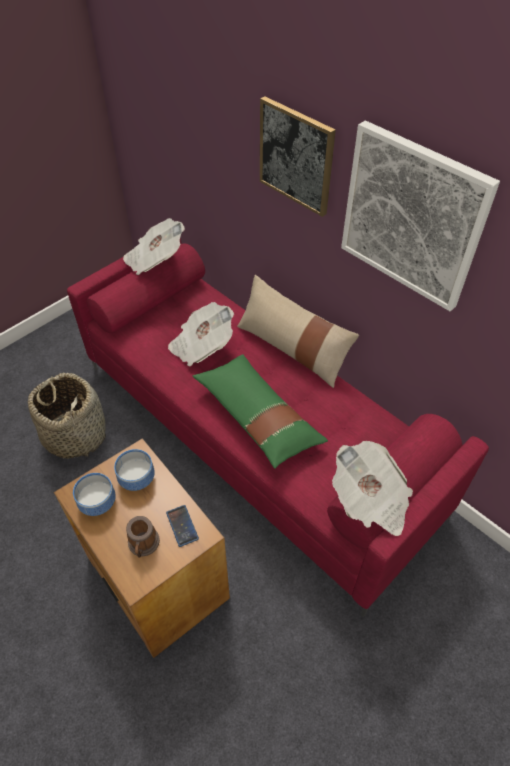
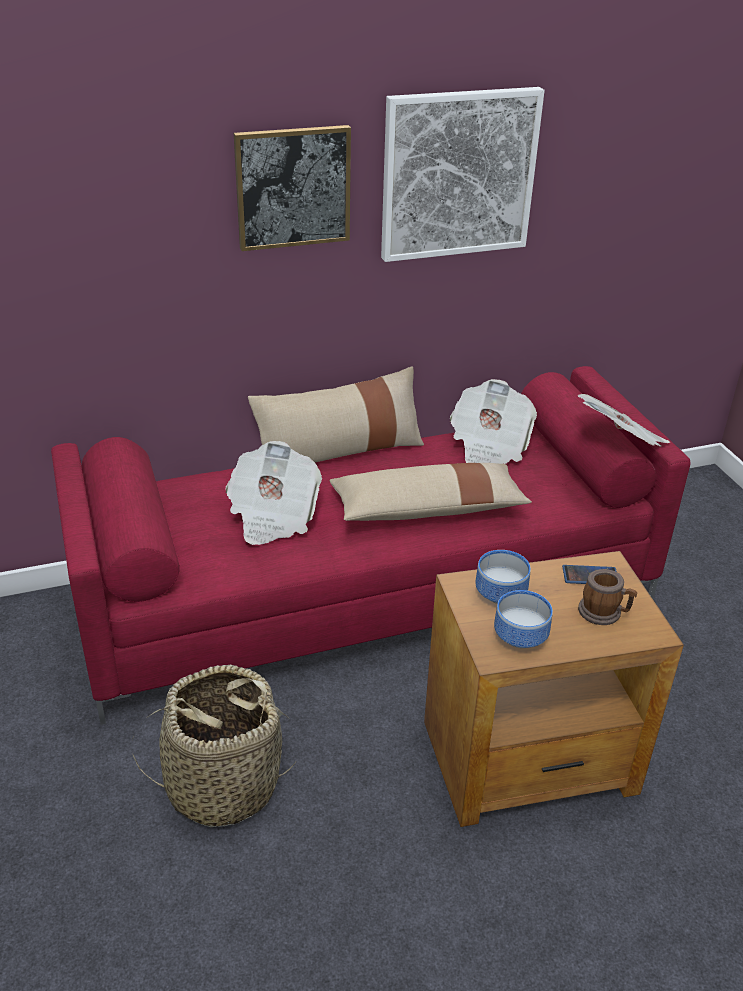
camera: 65 degrees left, 15 degrees down
newspaper [123,218,185,275] -> newspaper moved to [450,379,537,464]
green pillow [193,354,328,469] -> beige pillow [329,463,532,521]

